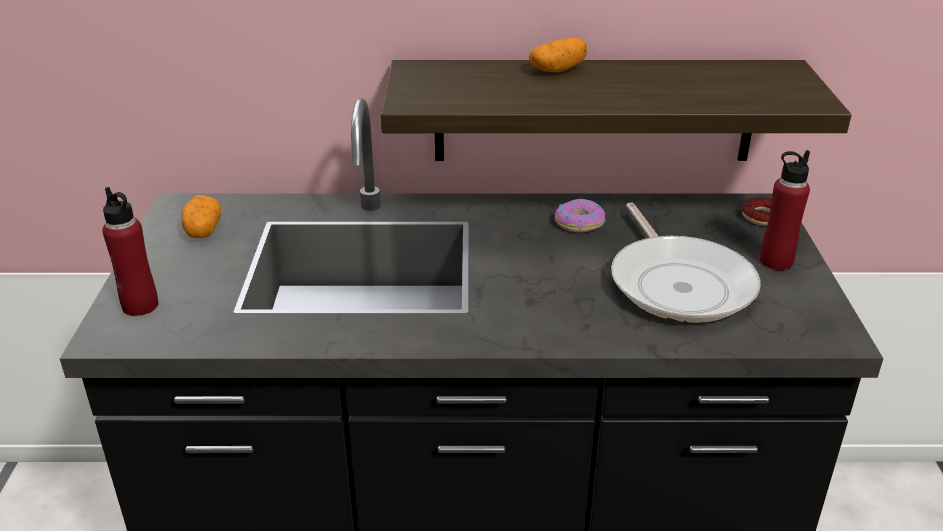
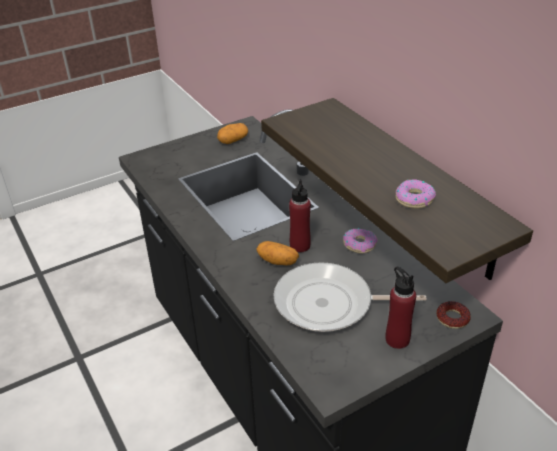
camera: 60 degrees right, 5 degrees up
red bottle [102,187,158,316] -> red bottle moved to [289,179,311,252]
potato [529,37,587,72] -> potato moved to [257,241,299,265]
frying pan [611,202,761,323] -> frying pan turned 45 degrees clockwise [274,262,426,332]
none -> donut [396,179,436,209]

